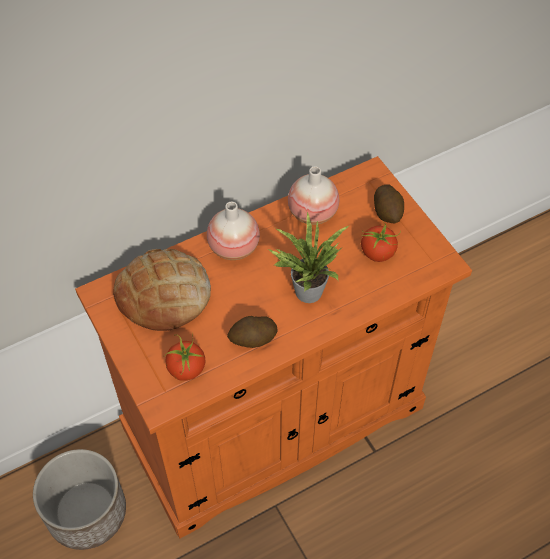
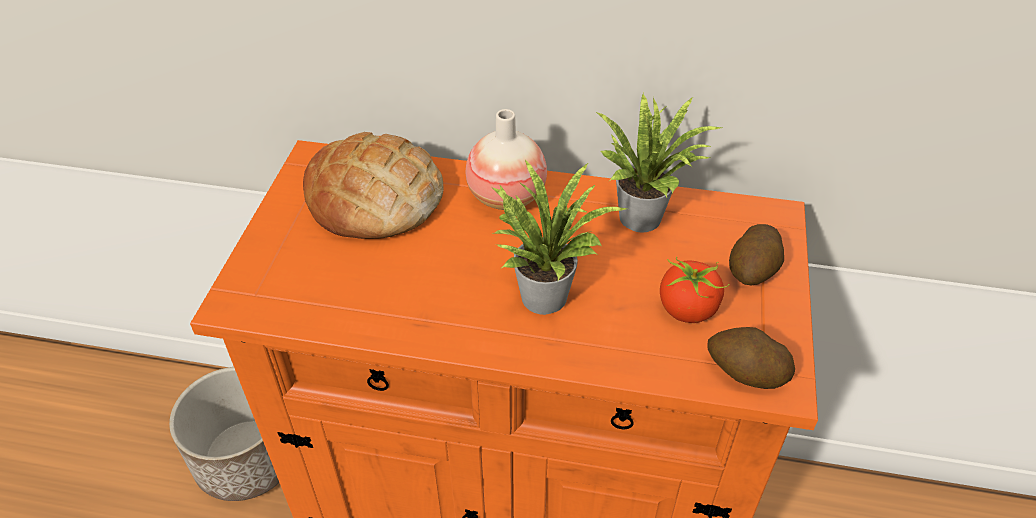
camera: 40 degrees right, 10 degrees down
tomato [165,332,206,381] -> none
potato [227,316,277,348] -> potato moved to [707,327,795,389]
vase [288,166,339,225] -> potted plant [595,93,722,232]

